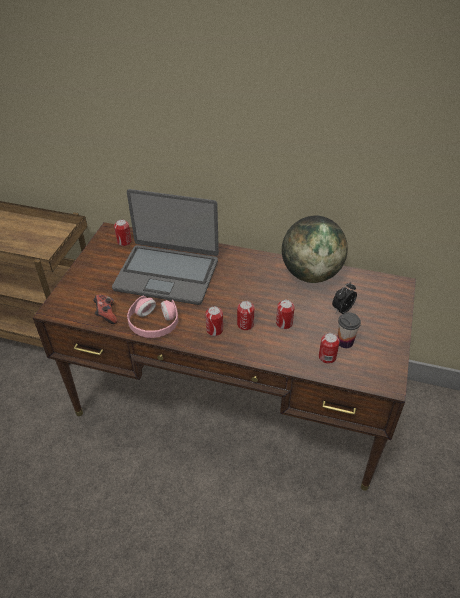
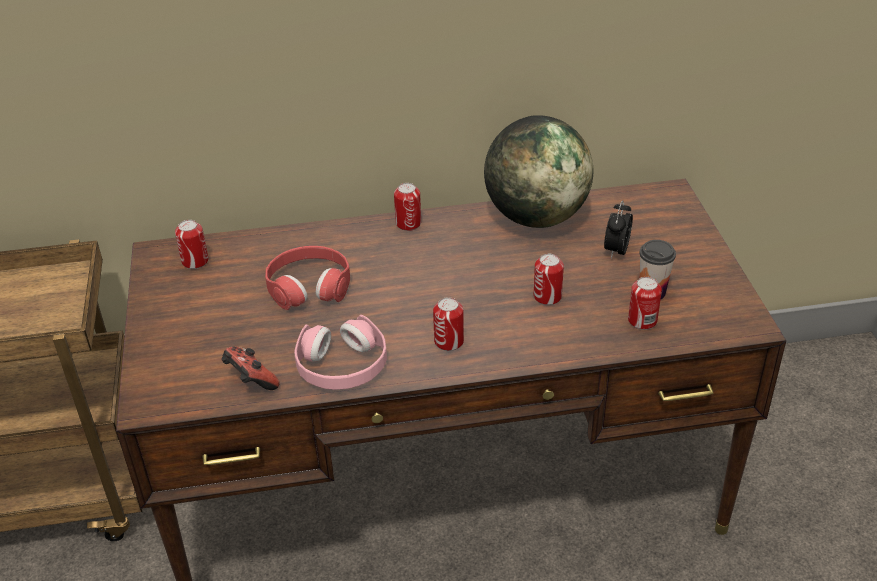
camera: 25 degrees left, 5 degrees down
laptop [112,189,219,305] -> red headphones [265,246,350,310]
can [237,301,255,330] -> can moved to [394,183,421,231]

